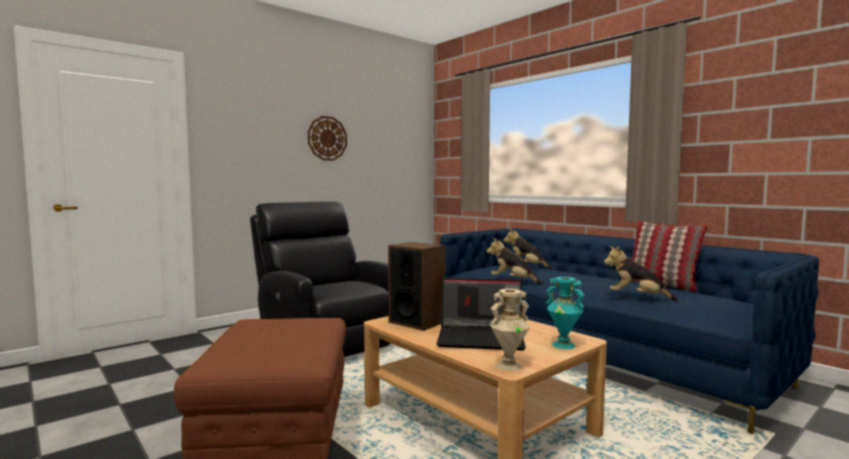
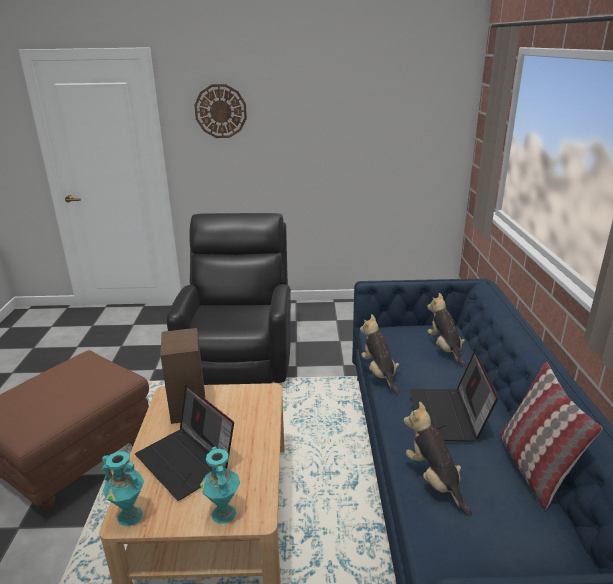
camera: 40 degrees right, 20 degrees up
wall clock [308,116,347,161] -> wall clock moved to [194,84,247,138]
beige vase [490,289,530,371] -> turquoise vase [102,451,144,526]
none -> laptop [410,351,498,442]

